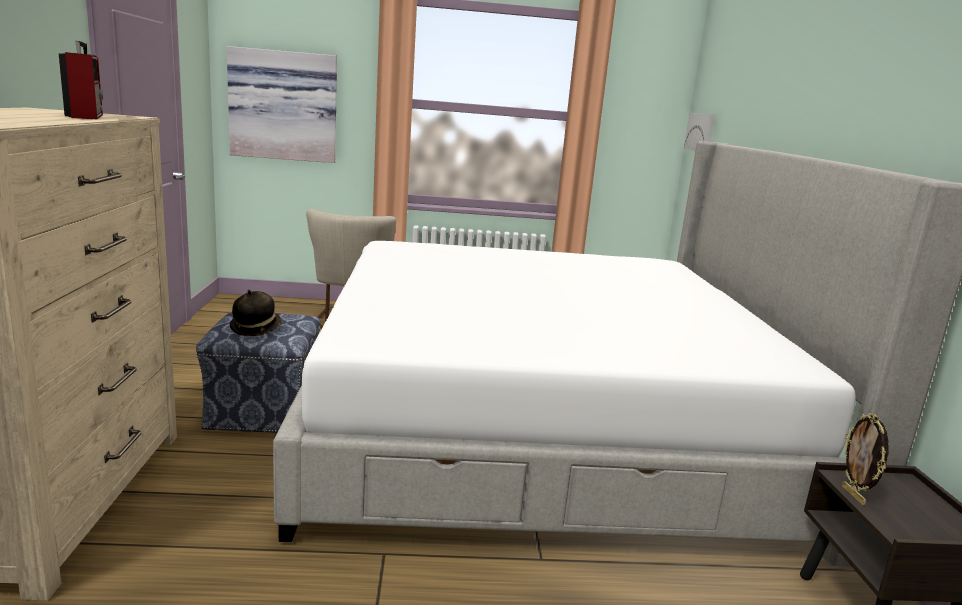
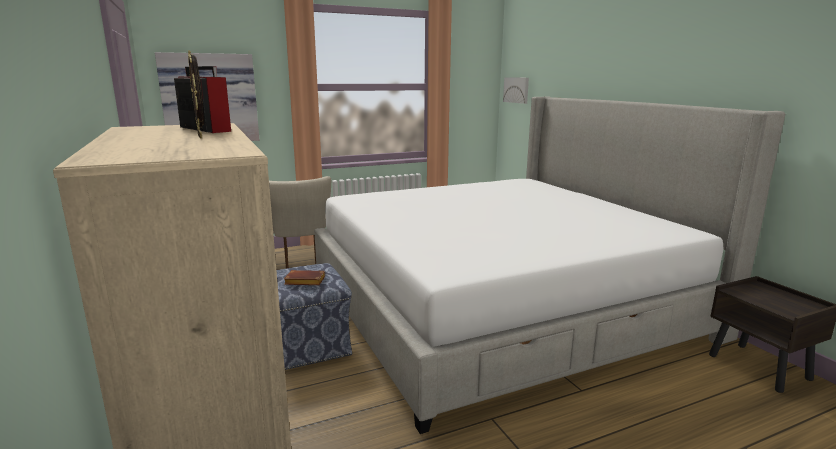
camera: 20 degrees left, 0 degrees up
hat [230,290,282,336] -> brown book [284,270,325,285]
picture frame [842,413,889,505] -> picture frame moved to [188,50,204,138]

